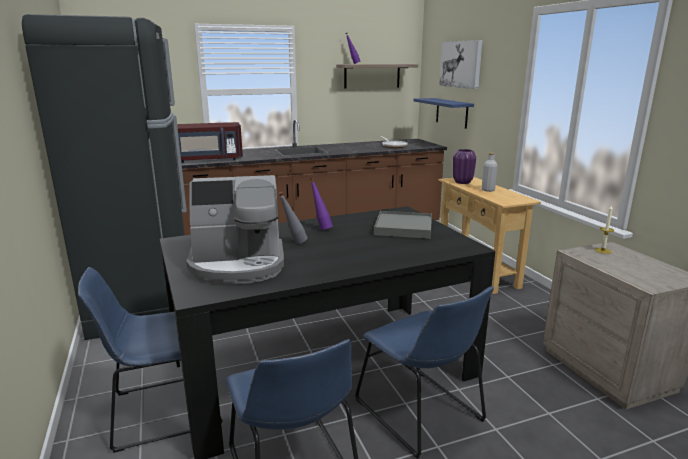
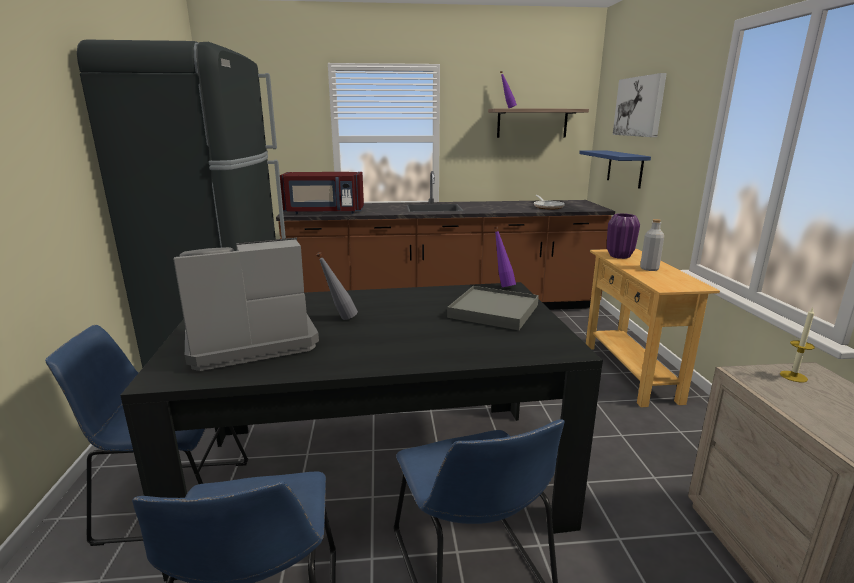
camera: 15 degrees right, 0 degrees up
coffee machine [186,175,284,284] -> coffee machine turned 150 degrees clockwise [173,238,319,371]
purple bottle [310,178,333,230] -> purple bottle moved to [494,226,516,287]

